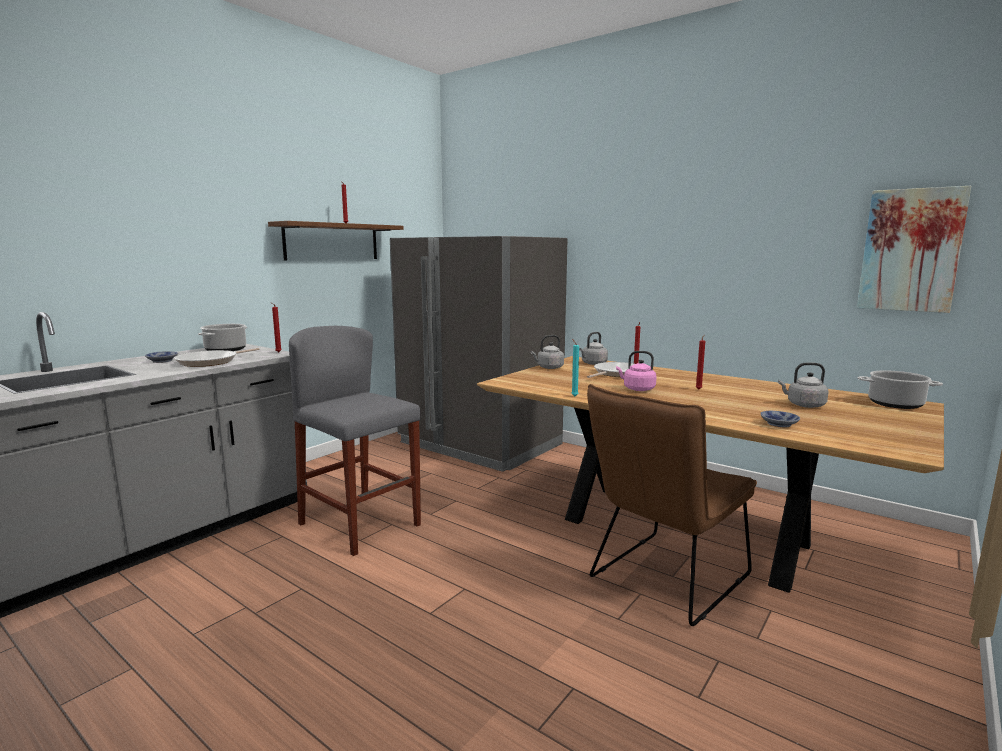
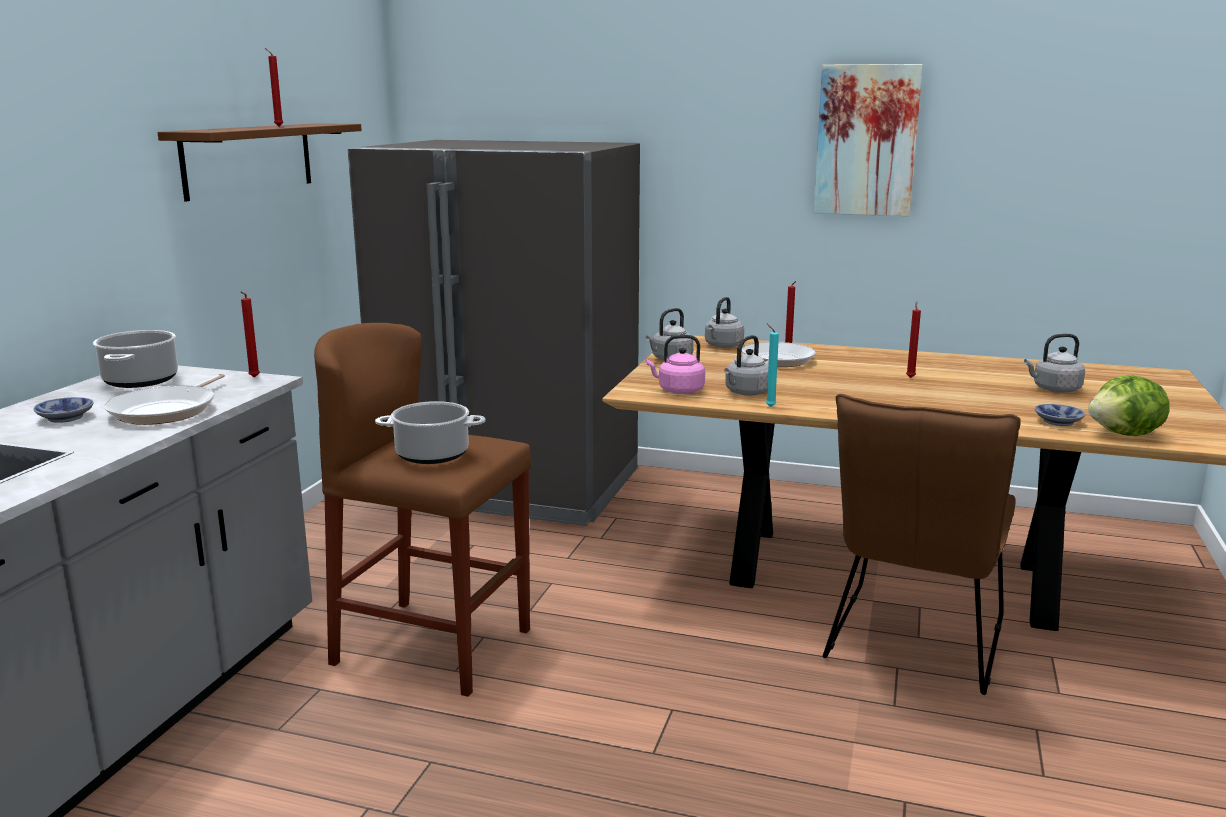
camera: 20 degrees left, 5 degrees up
grey stool [289,326,421,556] -> brown stool [314,323,531,697]
pink kettle [616,351,657,391] -> pink kettle moved to [646,335,705,394]
picture [857,186,971,313] -> picture moved to [813,64,923,216]
cooking pot [858,370,943,409] -> cooking pot moved to [375,401,486,464]
none -> grey kettle [724,335,768,396]
none -> lettuce [1088,376,1169,436]

